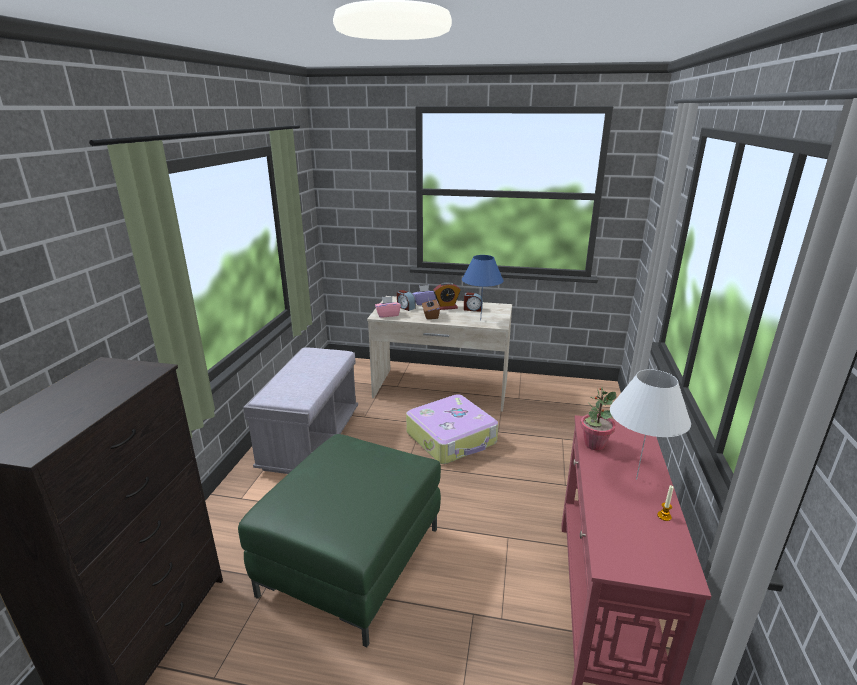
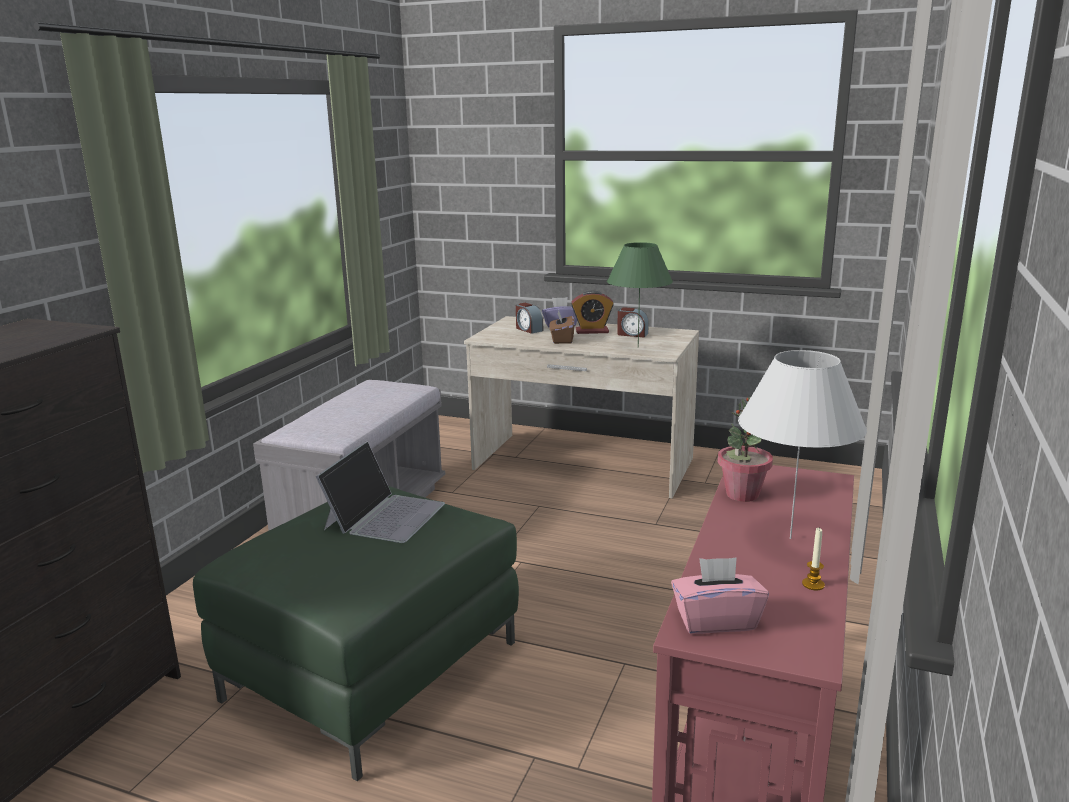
camera: 10 degrees right, 5 degrees down
pink tissue box [375,296,401,318] -> pink tissue box moved to [671,557,769,634]
suitcase [406,394,498,464] -> none
blue table lamp [462,255,504,311] -> green table lamp [607,242,673,348]
none -> laptop [316,441,445,543]

